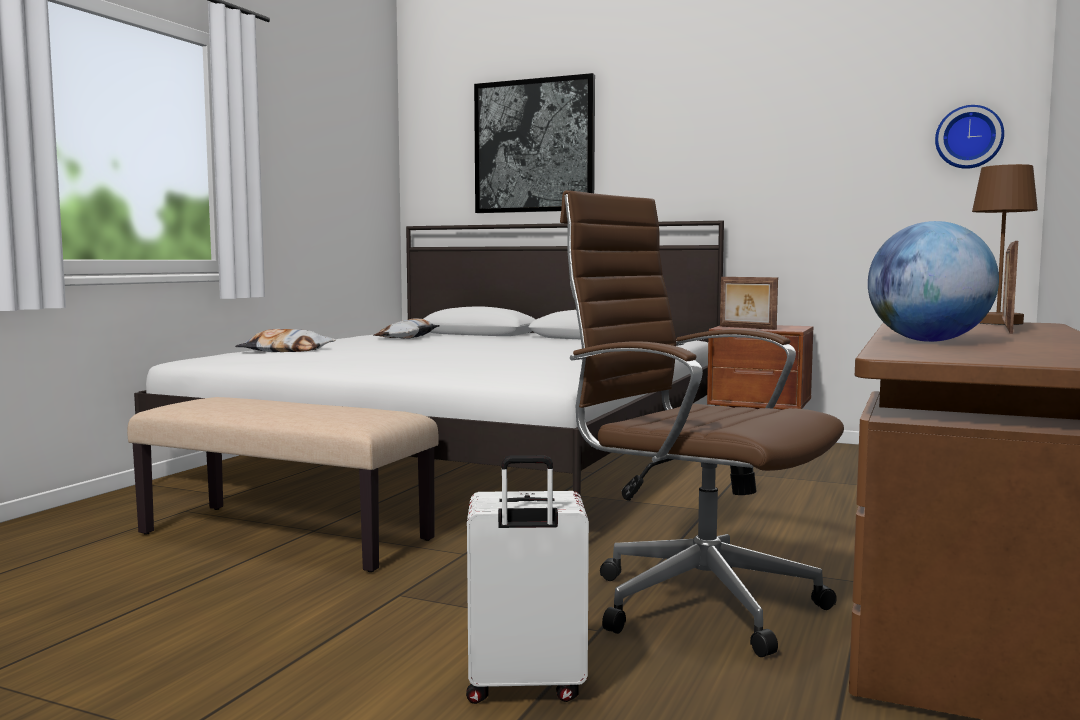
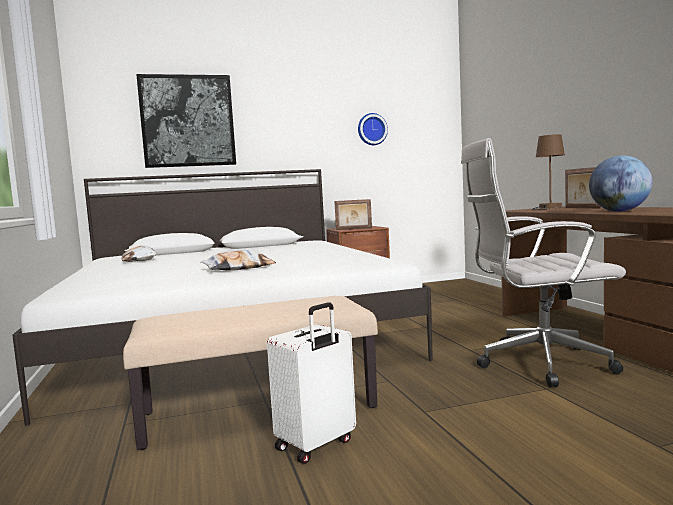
camera: 40 degrees left, 0 degrees up
pillow [235,329,336,352] -> pillow moved to [200,250,276,271]
white suitcase [466,455,589,704] -> white suitcase moved to [267,302,356,464]
brown office chair [560,190,844,657] -> white office chair [461,138,626,387]
wall clock [935,105,1004,169] -> wall clock moved to [358,113,388,145]

